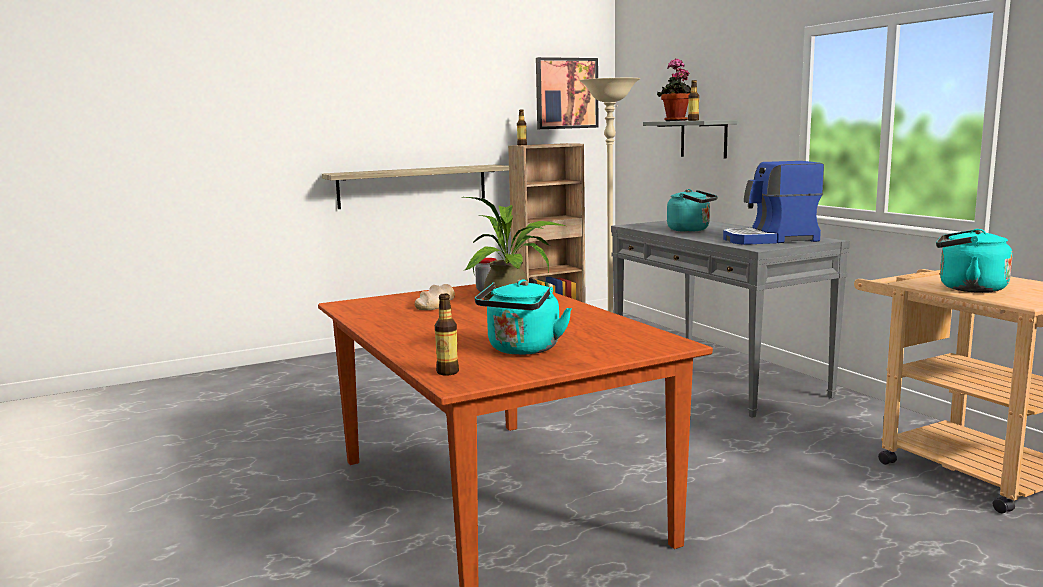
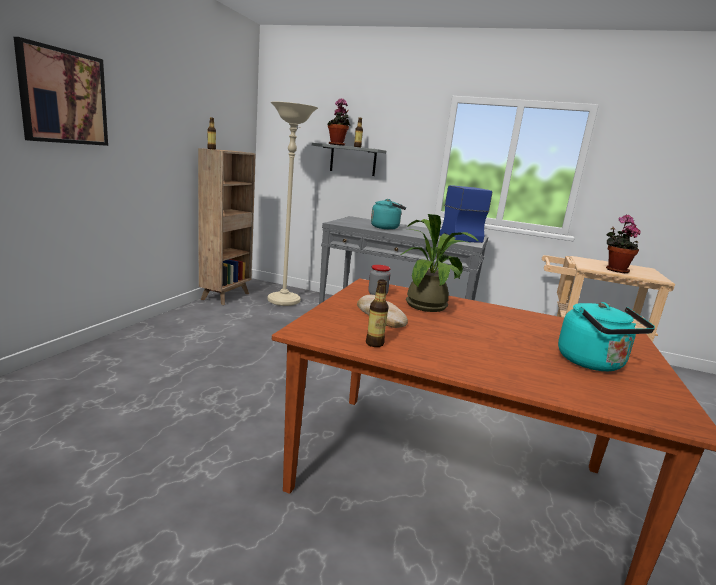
camera: 45 degrees left, 5 degrees up
shelf [322,165,509,209] -> none
bottle [435,294,459,376] -> bottle moved to [366,279,389,347]
picture [536,57,598,129] -> picture moved to [14,37,108,146]
coffee machine [723,161,824,245] -> coffee machine turned 120 degrees clockwise [439,185,492,243]
turquoise kettle [936,229,1012,293] -> potted plant [606,215,641,273]

